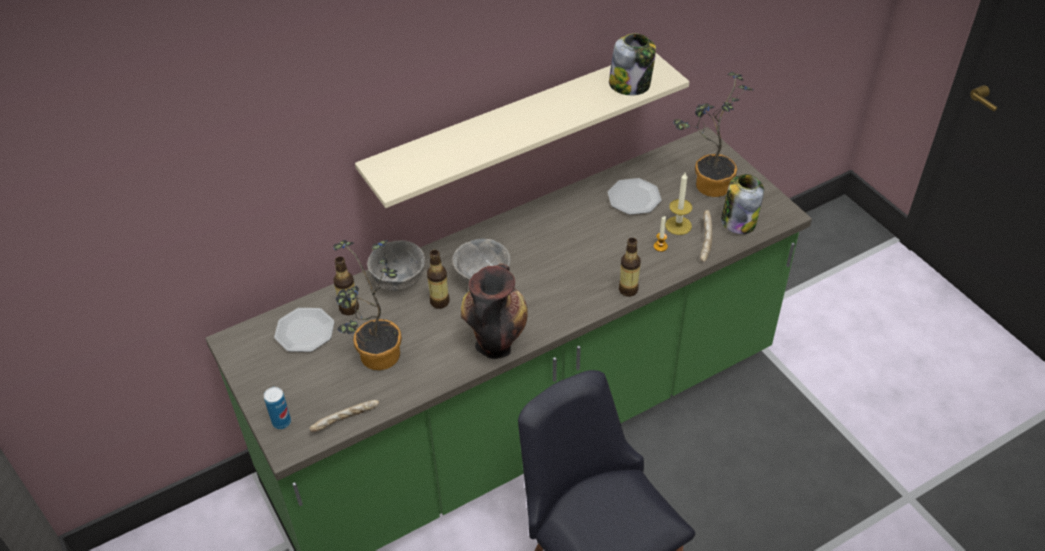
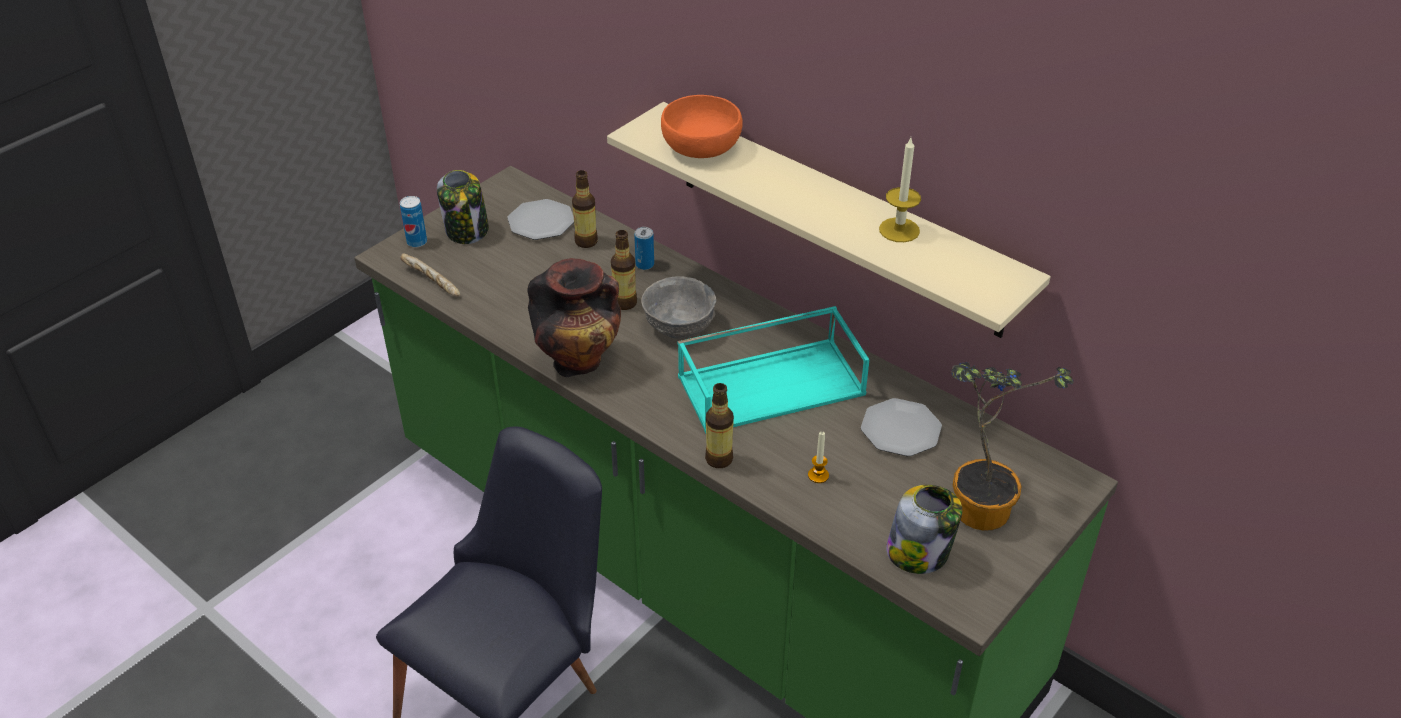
camera: 70 degrees right, 5 degrees down
potted plant [334,240,402,370] -> none
grey bowl [367,240,425,291] -> can [634,227,654,270]
jar [609,33,656,95] -> jar moved to [437,170,489,244]
candle [665,173,692,235] -> candle moved to [879,138,921,242]
bread [700,210,712,262] -> none
none -> orange bowl [661,95,743,158]
none -> turquoise tray [678,306,869,434]

